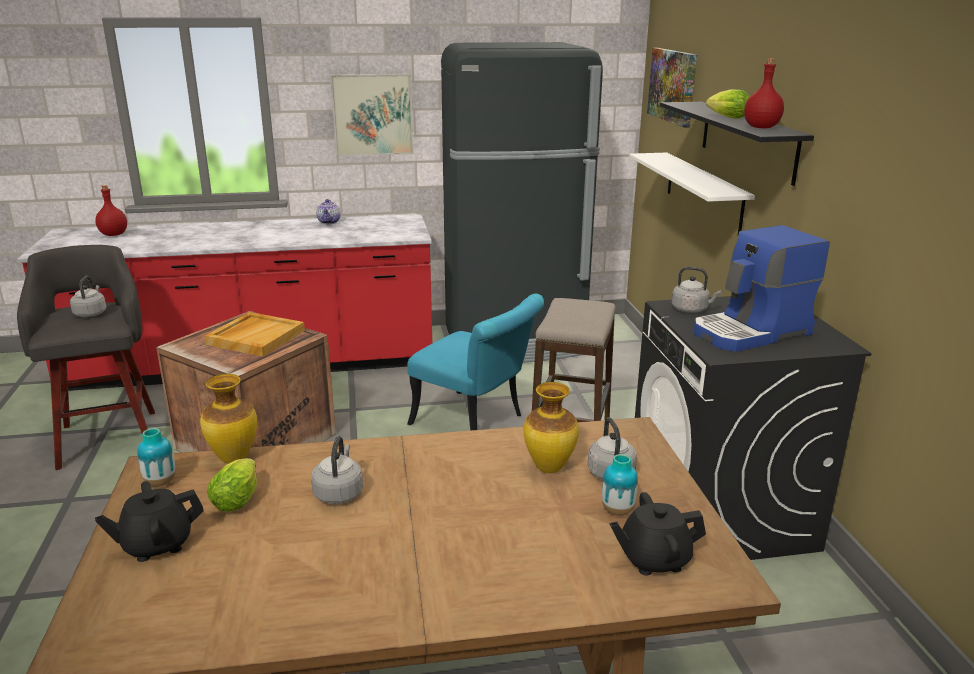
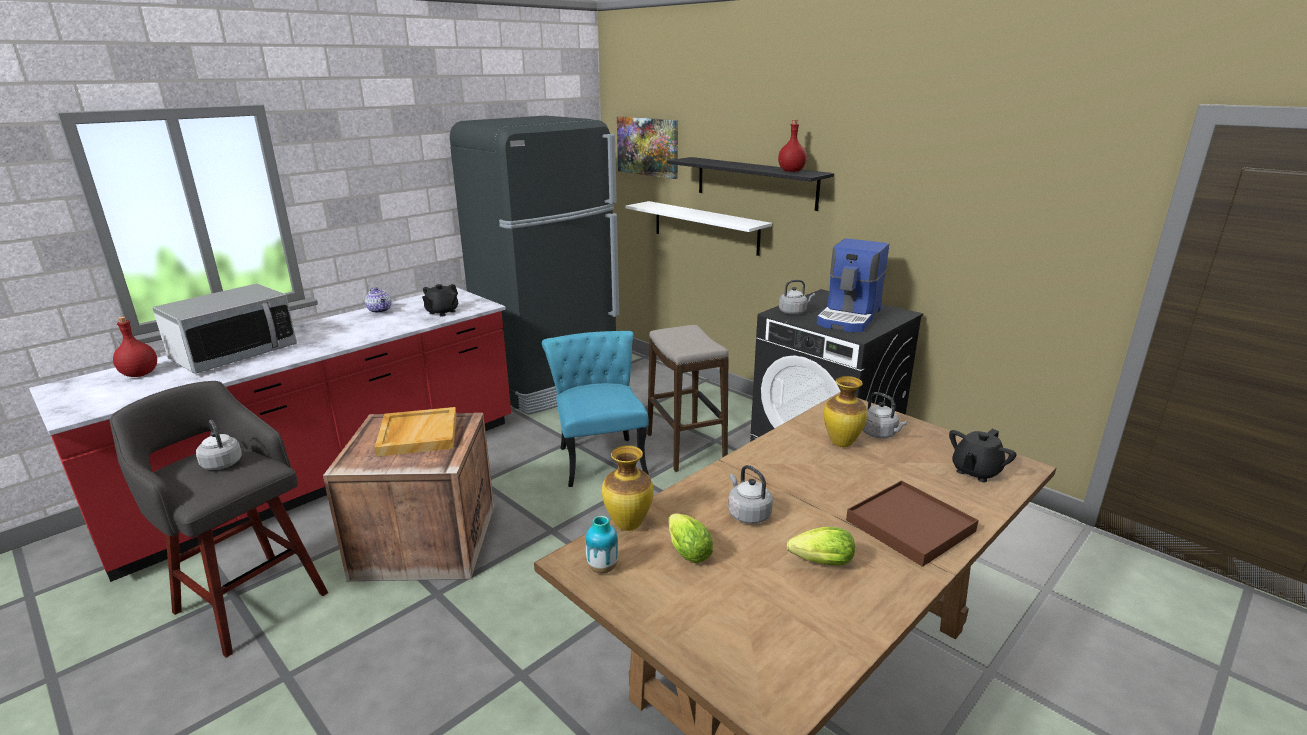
camera: 35 degrees left, 0 degrees up
black teapot [95,481,204,562] -> black teapot moved to [422,284,458,316]
picture [330,74,414,156] -> none
turquoise chair [407,294,544,431] -> turquoise chair turned 105 degrees counterclockwise [542,331,649,487]
vase [602,454,638,516] -> none
lettuce [706,89,750,119] -> lettuce moved to [787,527,855,566]
none -> microwave [152,283,297,374]
none -> brown tray [846,480,979,567]

